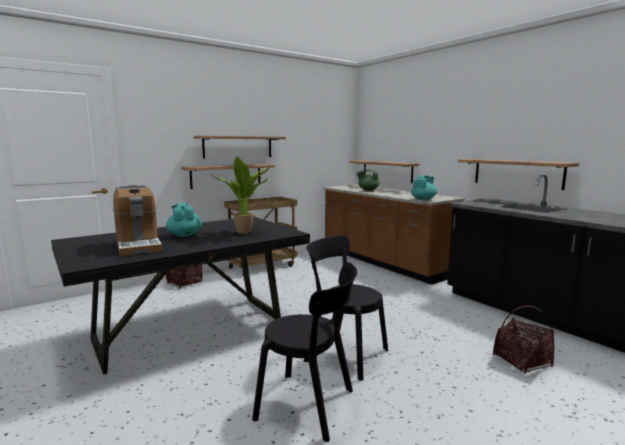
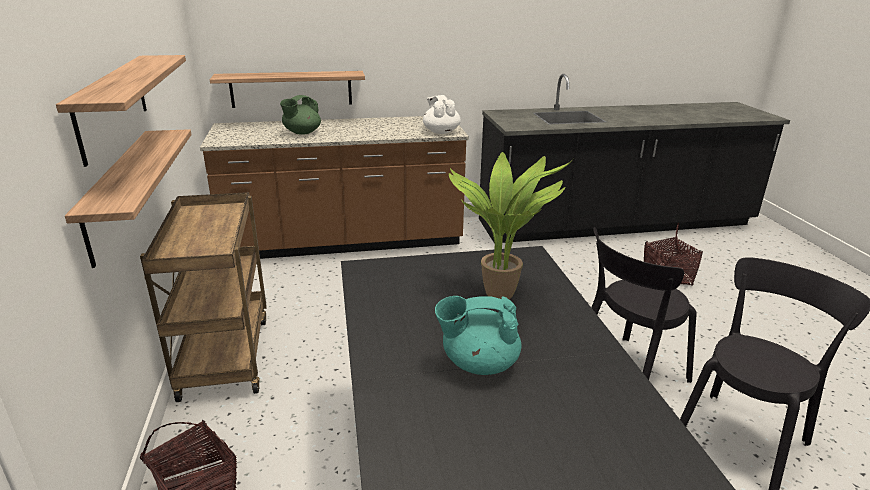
camera: 65 degrees left, 15 degrees up
coffee machine [113,185,163,256] -> none
turquoise teapot [411,175,437,200] -> white teapot [423,95,461,134]
shelf [458,159,579,190] -> none

